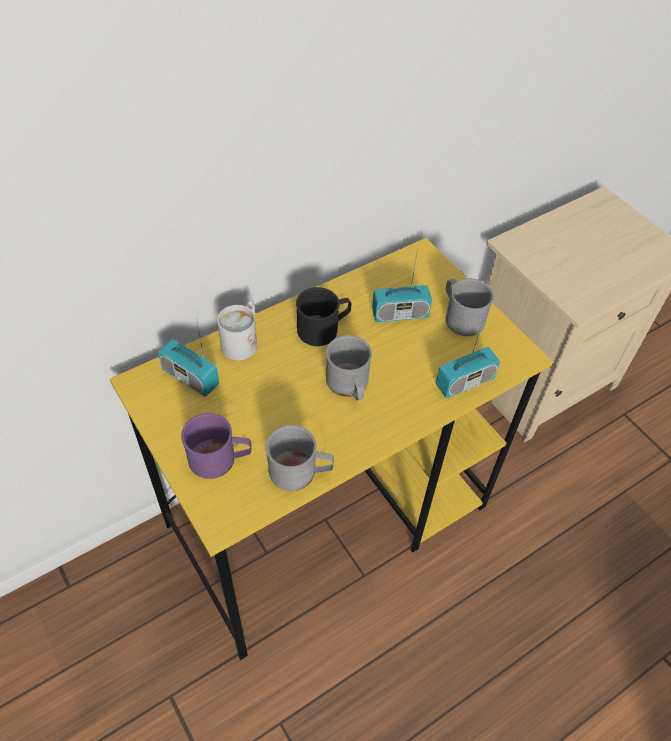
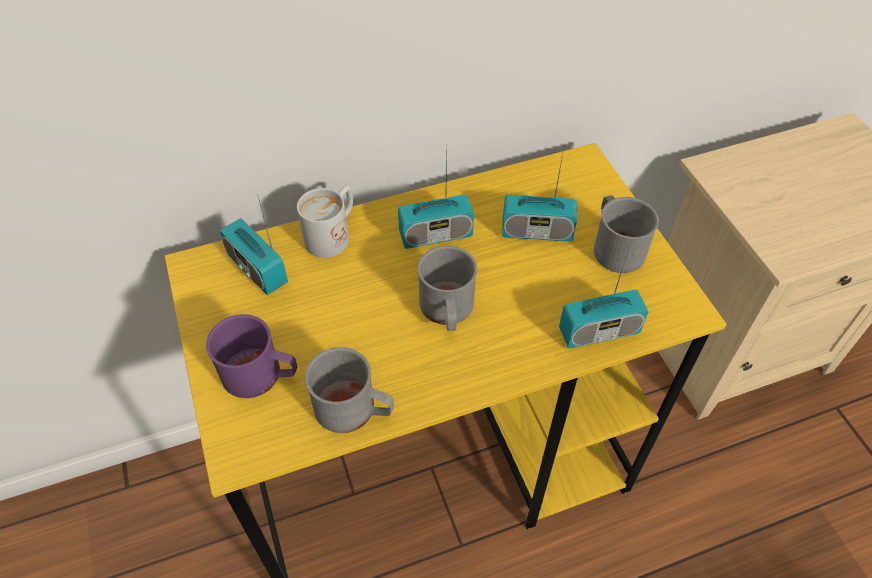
camera: 15 degrees right, 0 degrees up
black mug [296,287,351,346] -> radio [398,156,474,249]

